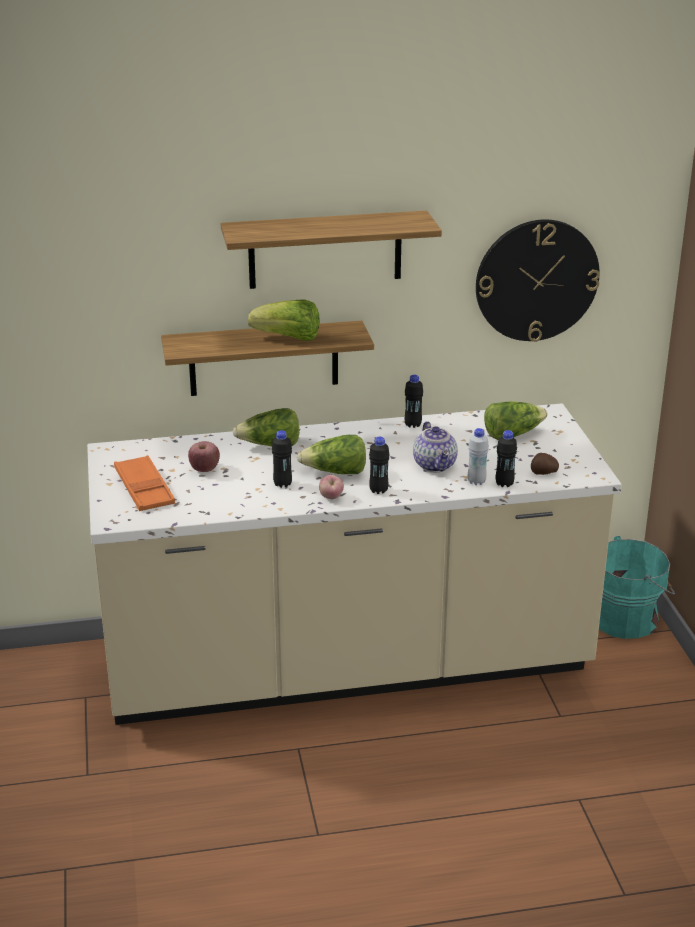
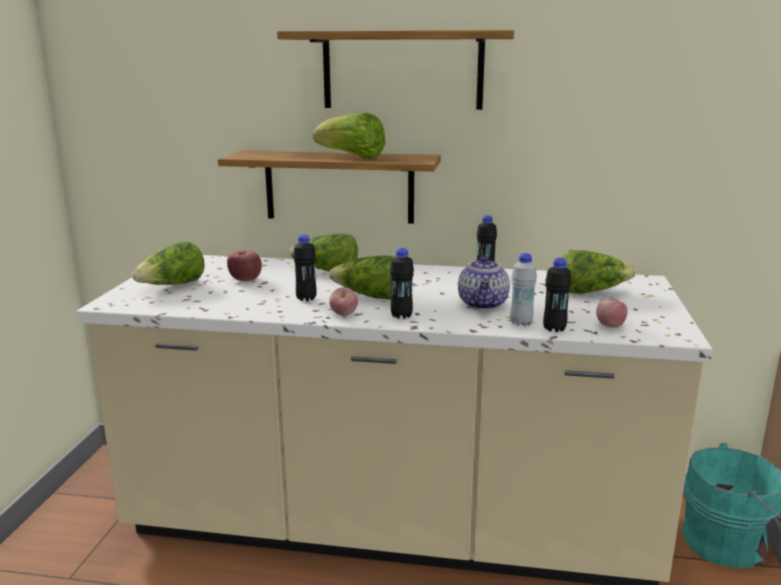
camera: 20 degrees right, 10 degrees down
orange tray [114,455,175,511] -> lettuce [132,241,205,285]
wall clock [476,219,600,342] -> none
potato [531,453,559,475] -> apple [596,299,628,327]

